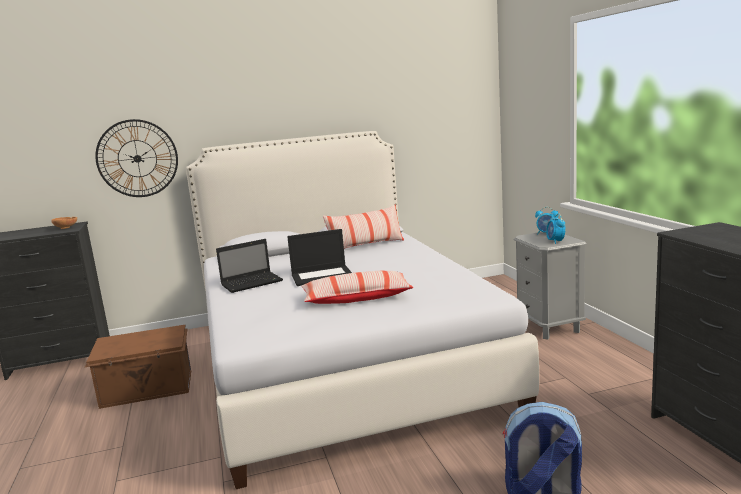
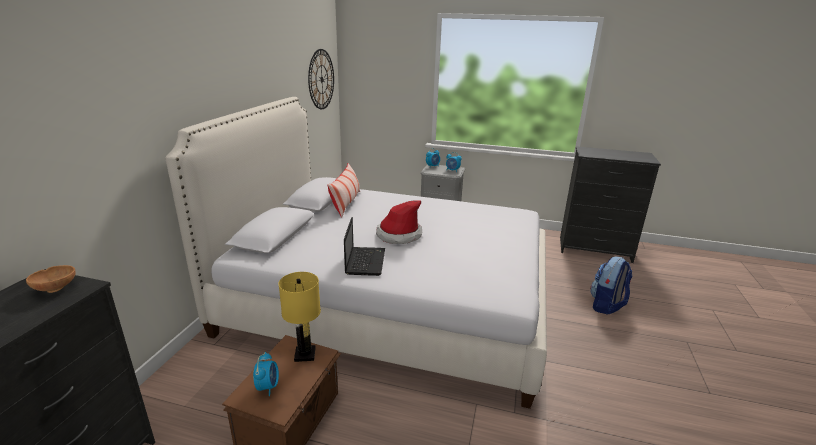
camera: 60 degrees left, 10 degrees up
wall clock [95,119,178,197] -> wall clock moved to [308,49,334,109]
laptop [287,229,352,286] -> hat [376,201,422,244]
pillow [302,271,413,304] -> none
none -> alarm clock [253,352,279,396]
none -> yellow table lamp [278,272,321,362]

